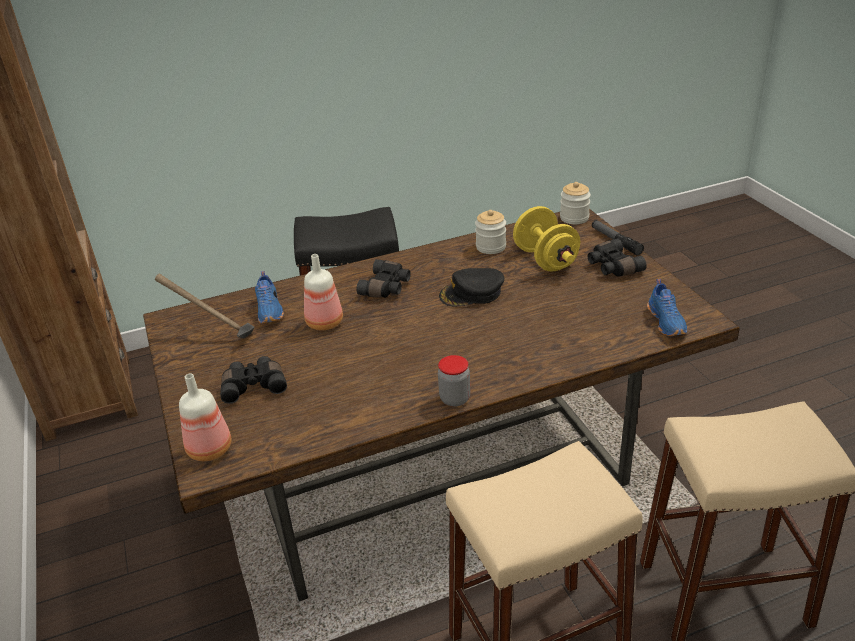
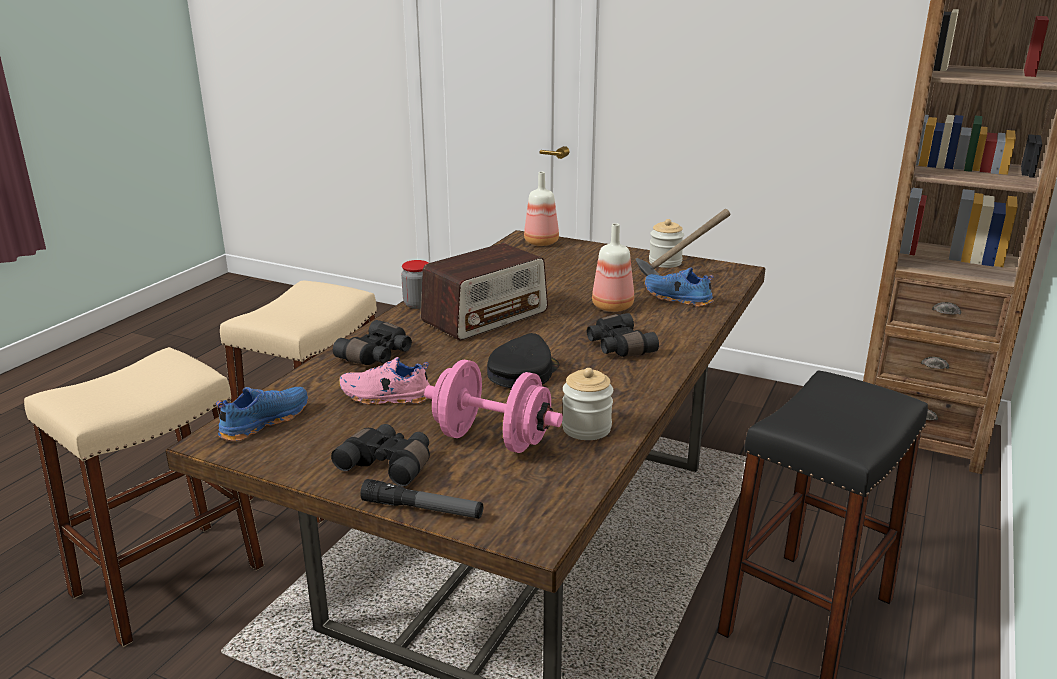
camera: 135 degrees right, 10 degrees down
black binoculars [220,356,287,404] -> black binoculars moved to [333,320,412,365]
yellow dumbbell [513,206,580,272] -> pink dumbbell [424,360,563,453]
jar [560,182,591,224] -> jar moved to [649,219,684,268]
blue shoe [647,279,687,336] -> blue shoe turned 90 degrees clockwise [216,387,308,441]
none -> pink shoe [339,357,430,405]
none -> radio [421,243,548,340]

